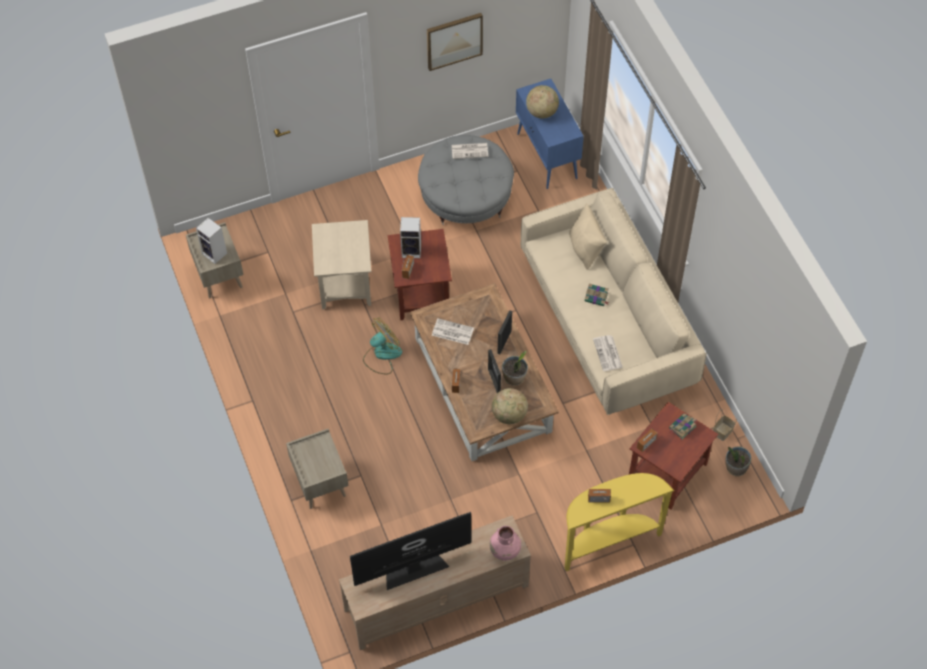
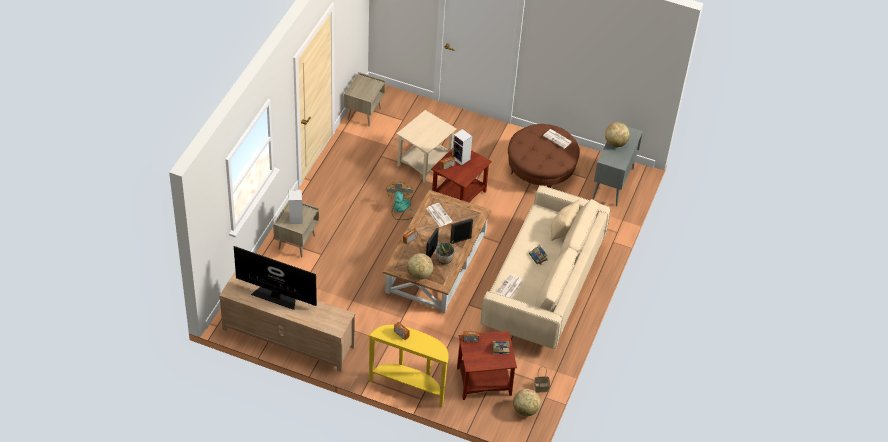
camera: 40 degrees right, 10 degrees down
speaker [196,218,227,264] -> speaker moved to [289,190,303,224]
fan [363,318,402,374] -> fan turned 90 degrees counterclockwise [386,182,416,220]
grey ottoman [418,135,514,225] -> brown ottoman [508,124,580,188]
picture [427,13,483,71] -> none
pink vase [489,526,521,561] -> none
blue cabinet [516,79,584,189] -> grey cabinet [593,126,643,206]
potted plant [725,446,751,476] -> globe [513,389,541,416]

